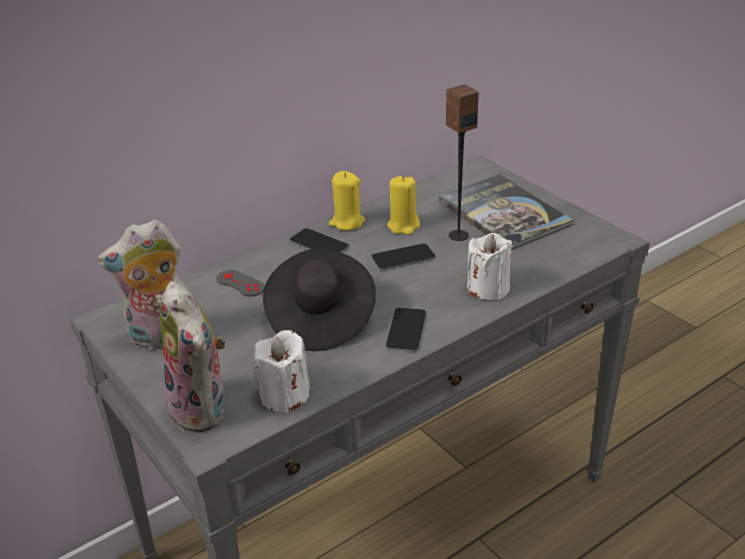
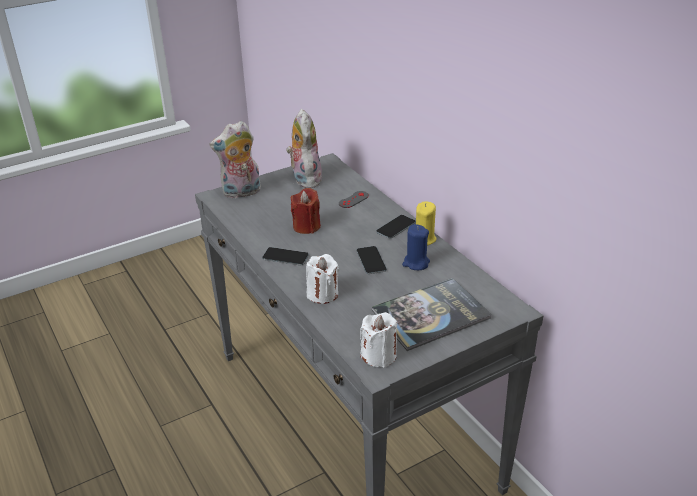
camera: 95 degrees right, 0 degrees up
white candle [252,330,310,413] -> white candle moved to [360,312,397,368]
black hat [263,248,376,351] -> red candle [291,188,321,234]
yellow candle [387,176,420,235] -> blue candle [402,224,430,270]
speaker [446,84,479,241] -> none

